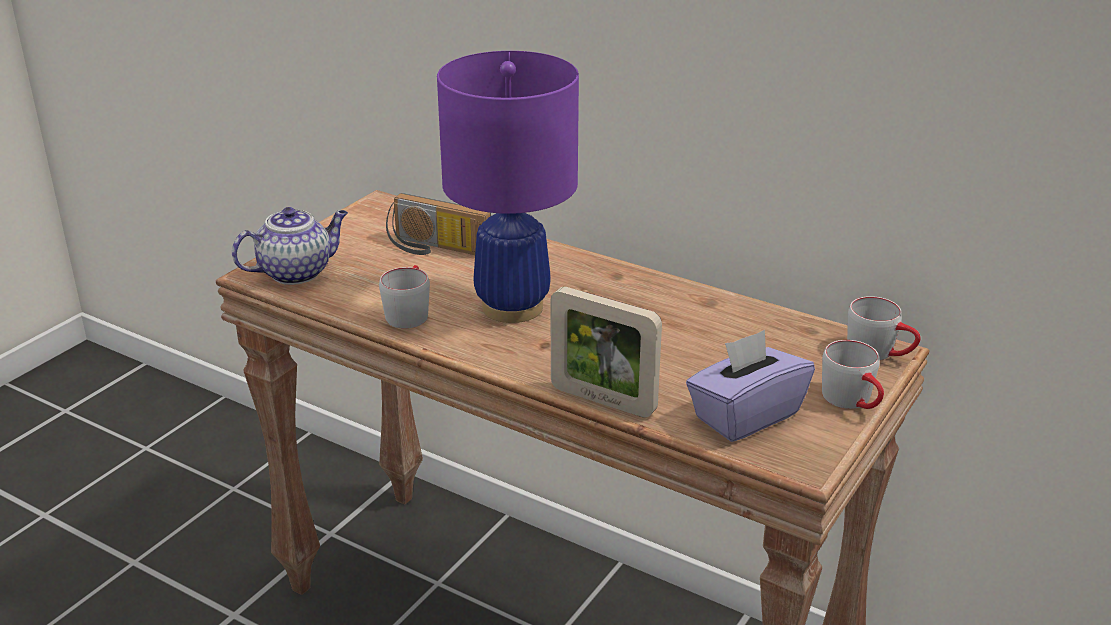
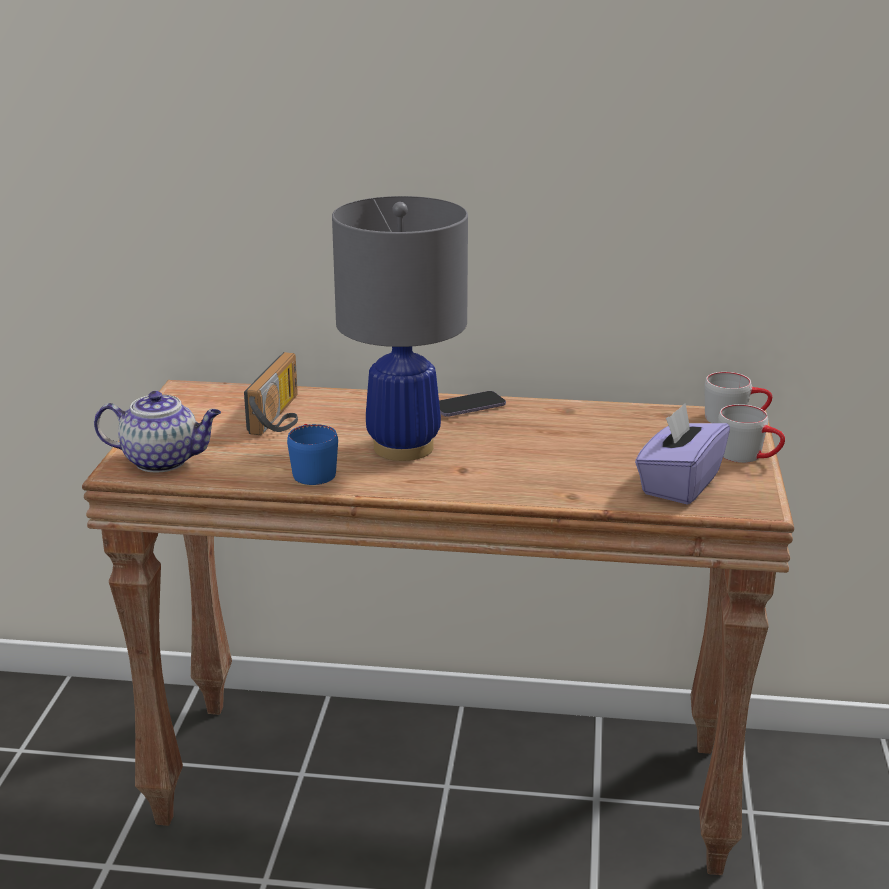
camera: 25 degrees left, 5 degrees down
teapot [232,207,348,285] -> teapot turned 60 degrees clockwise [94,391,221,472]
grey mug [379,265,430,329] -> blue mug [287,424,338,485]
radio [386,193,491,255] -> radio turned 75 degrees counterclockwise [244,352,298,435]
purple table lamp [437,51,579,323] -> grey table lamp [332,196,468,461]
picture frame [551,287,662,418] -> none
none -> phone [439,391,506,417]

